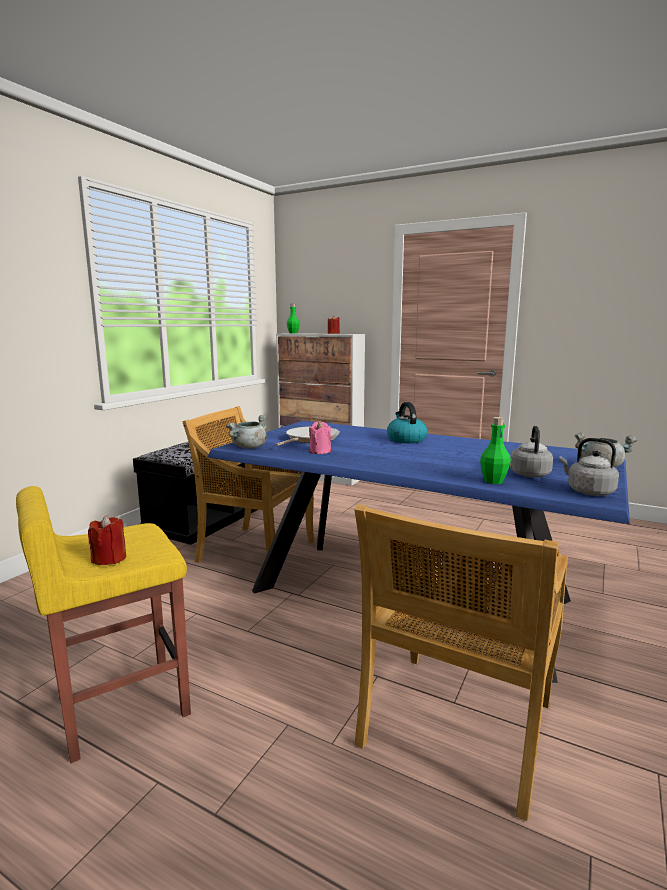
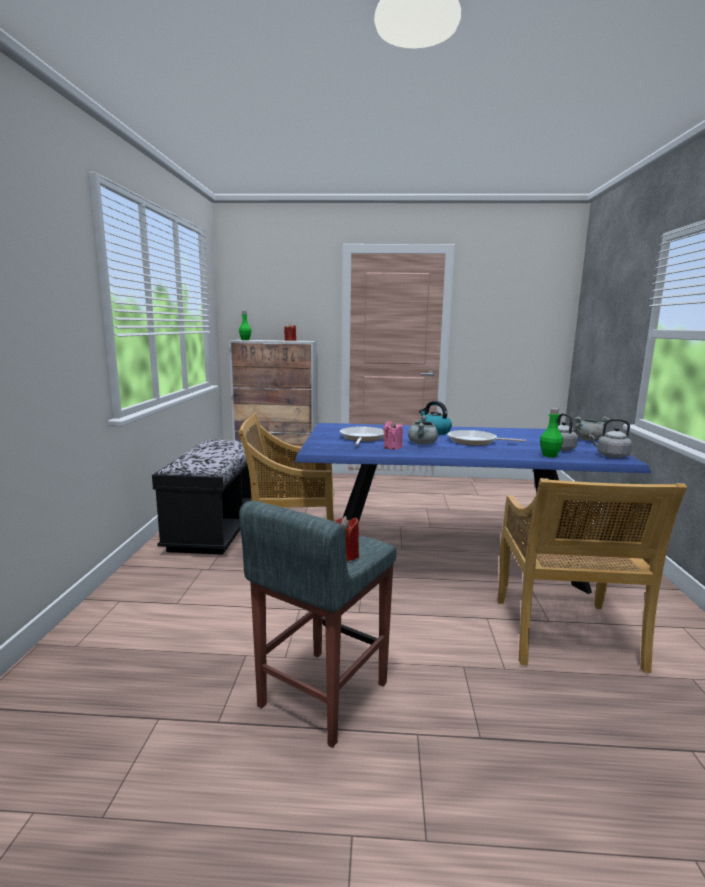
camera: 25 degrees left, 0 degrees up
yellow stool [16,486,191,763] -> grey stool [239,501,397,748]
grey cooking pot [226,415,267,449] -> grey cooking pot moved to [408,415,438,445]
none -> frying pan [447,430,526,446]

